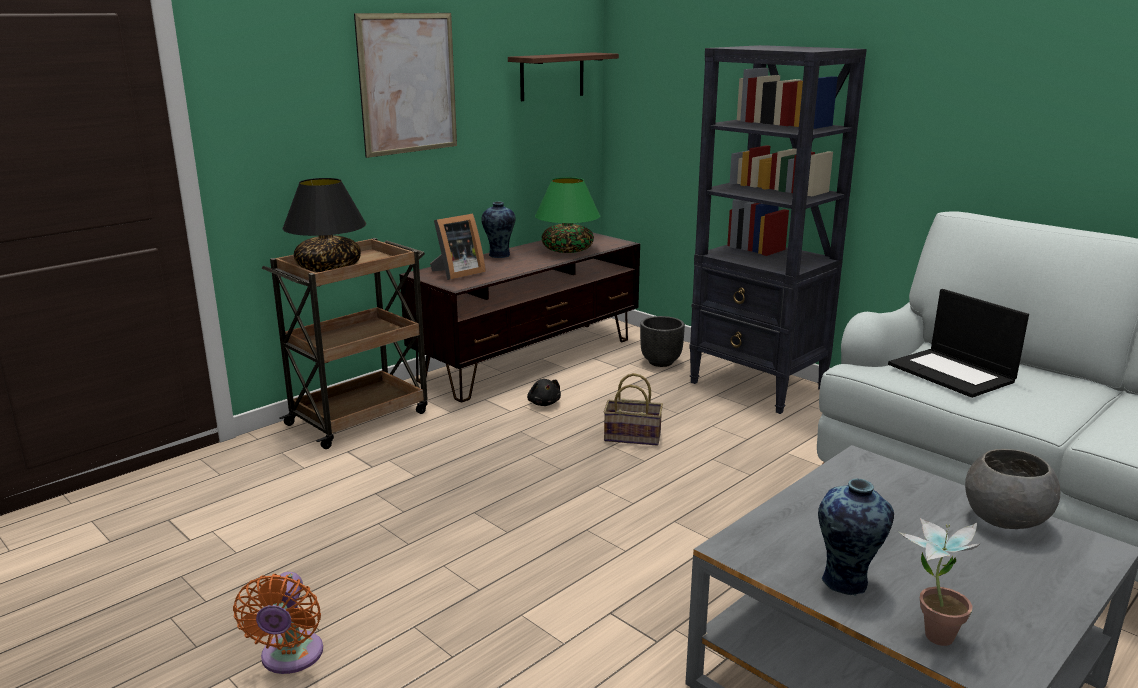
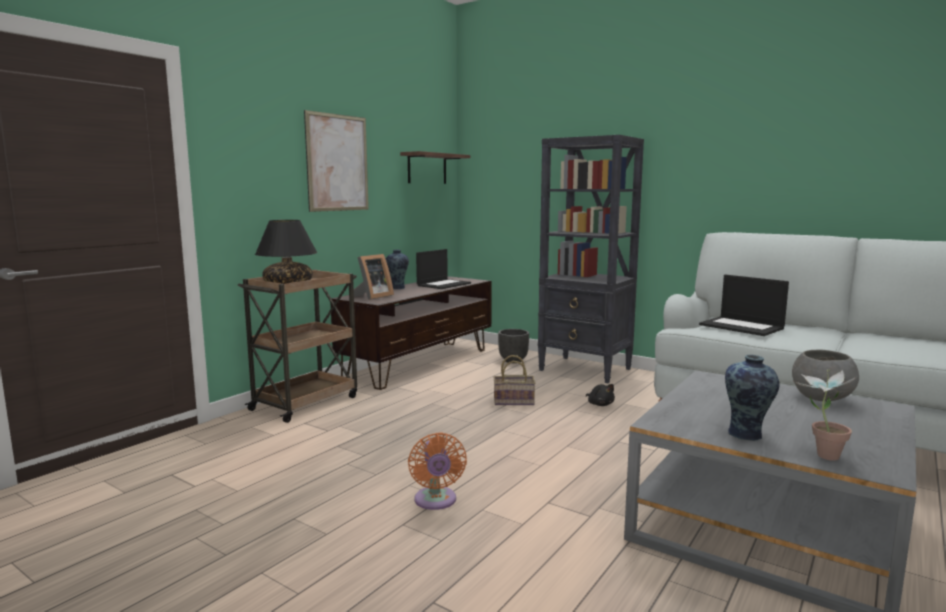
camera: 10 degrees left, 10 degrees down
orange fan [233,572,323,674] -> orange fan moved to [408,433,467,510]
black plush toy [527,379,561,406] -> black plush toy moved to [586,384,615,406]
green table lamp [535,177,600,253] -> laptop [416,249,471,289]

